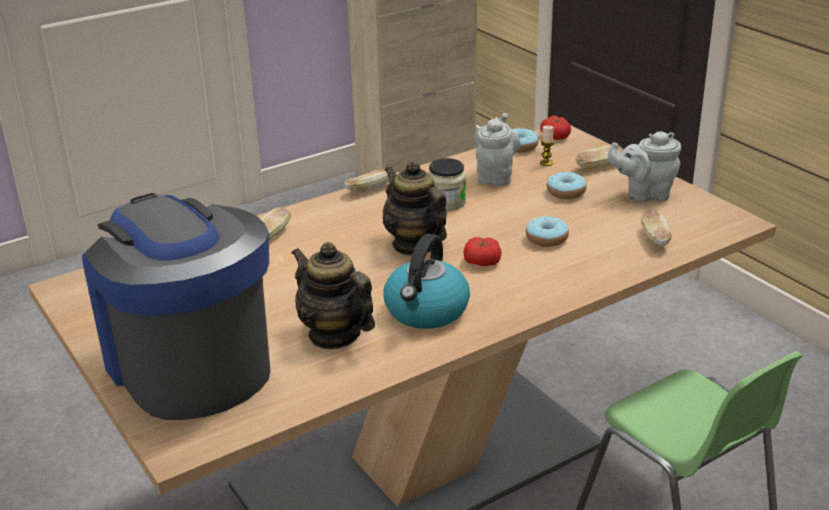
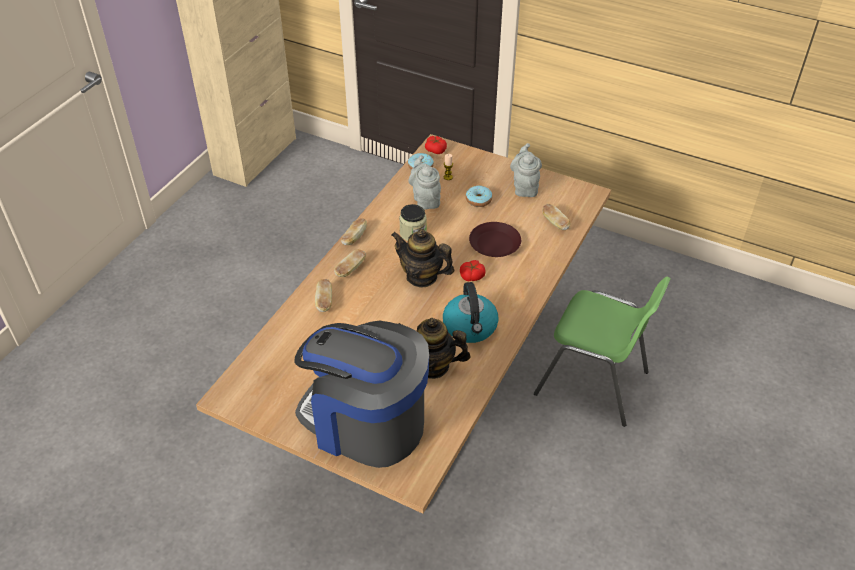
camera: 30 degrees left, 15 degrees up
donut [526,216,569,247] -> brown plate [469,222,521,257]
bread [575,145,624,169] -> bread moved to [334,249,366,277]
grey teapot [608,132,681,202] -> grey teapot turned 120 degrees clockwise [510,143,542,197]

